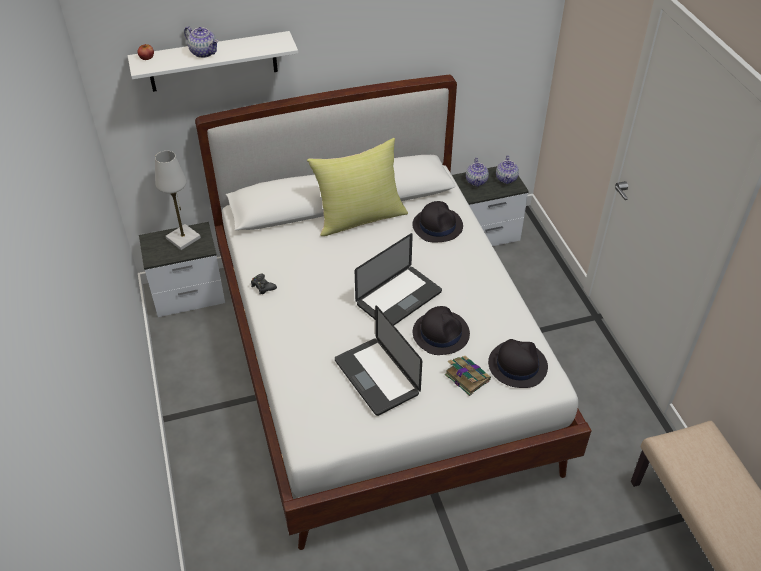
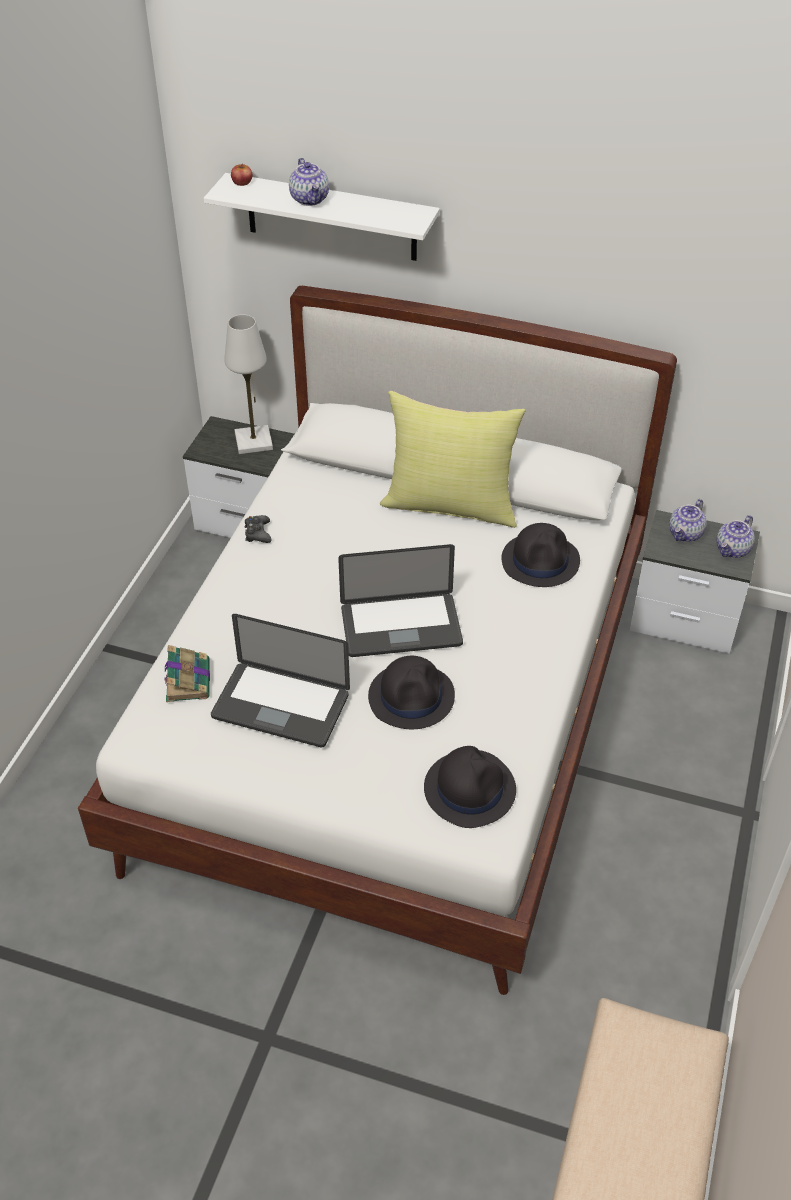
camera: 35 degrees right, 0 degrees up
laptop [335,306,422,416] -> laptop turned 75 degrees counterclockwise [211,614,350,747]
book [445,356,491,396] -> book moved to [164,645,210,702]

